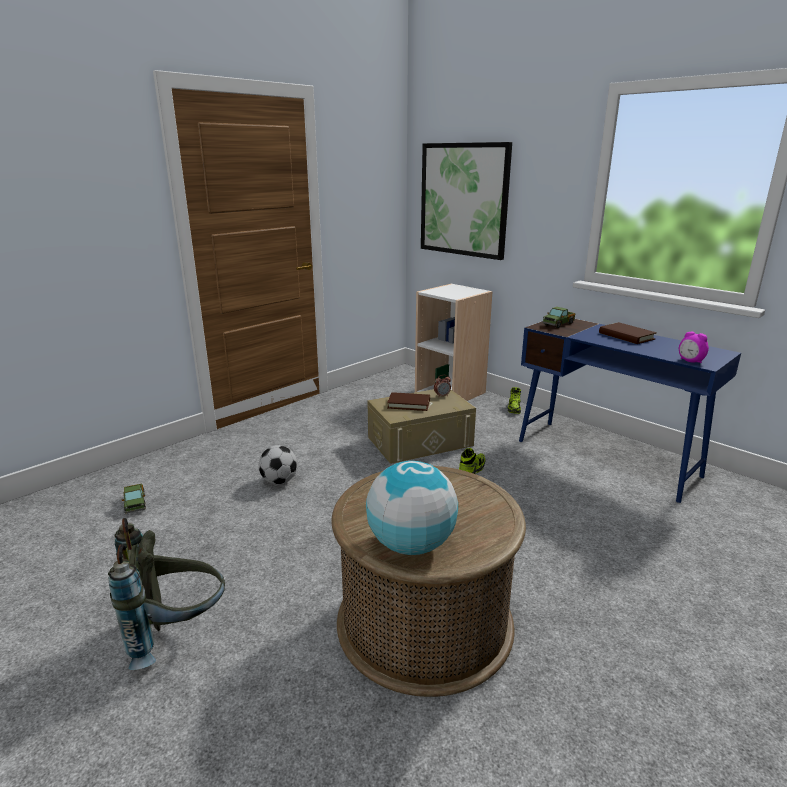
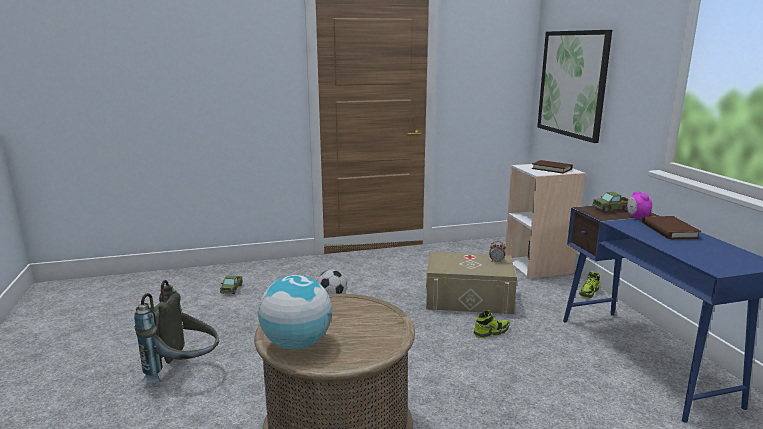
camera: 30 degrees right, 5 degrees down
brown book [387,392,430,411] -> brown book moved to [531,160,573,174]
alarm clock [679,332,709,363] -> alarm clock moved to [627,192,652,219]

